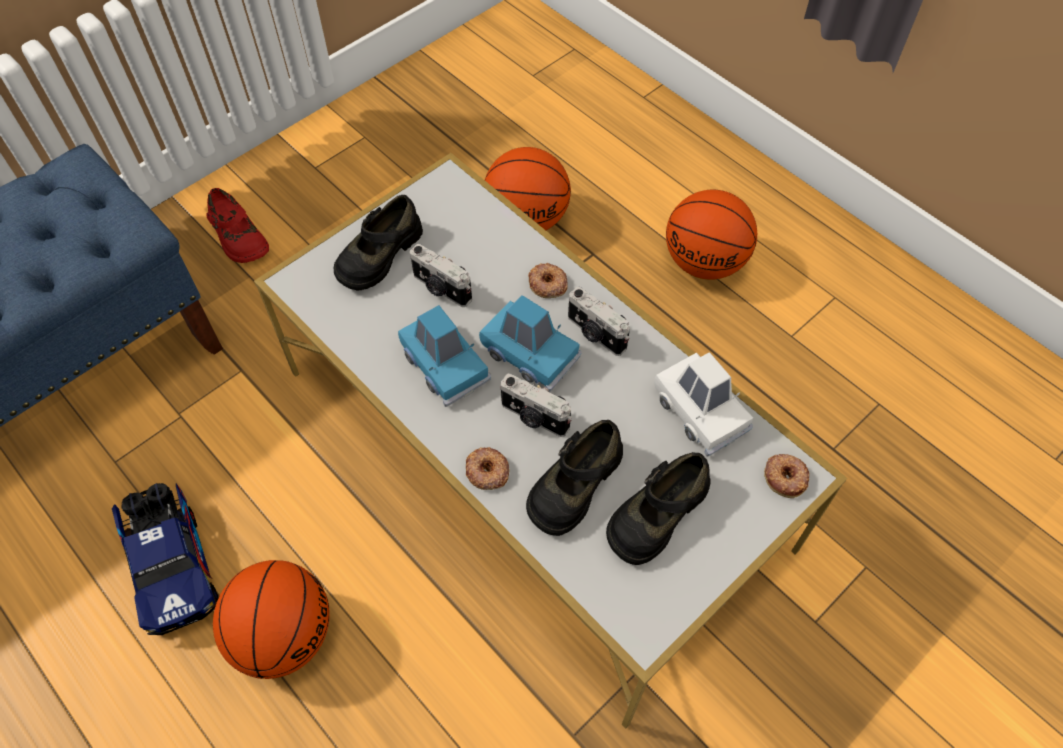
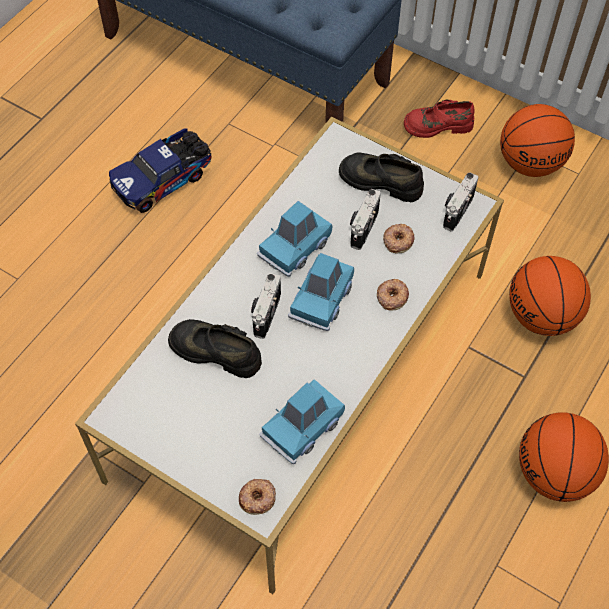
camera: 75 degrees right, 0 degrees up
red shoe [206,188,269,263] -> red shoe turned 45 degrees clockwise [404,100,475,138]
basketball [213,560,330,679] -> basketball moved to [500,104,575,177]
donut [466,447,509,490] -> donut moved to [383,224,415,253]
camera [568,286,630,356] -> camera moved to [443,173,478,232]
black shoe [606,452,711,565] -> none
white toy car [654,352,753,457] -> blue toy car [259,379,345,464]

